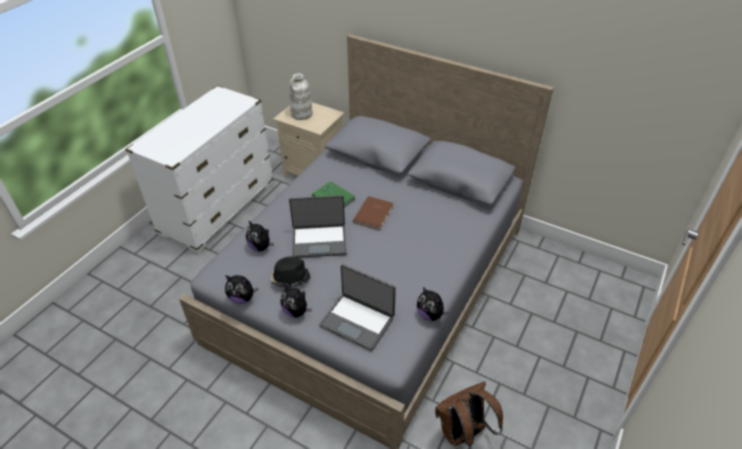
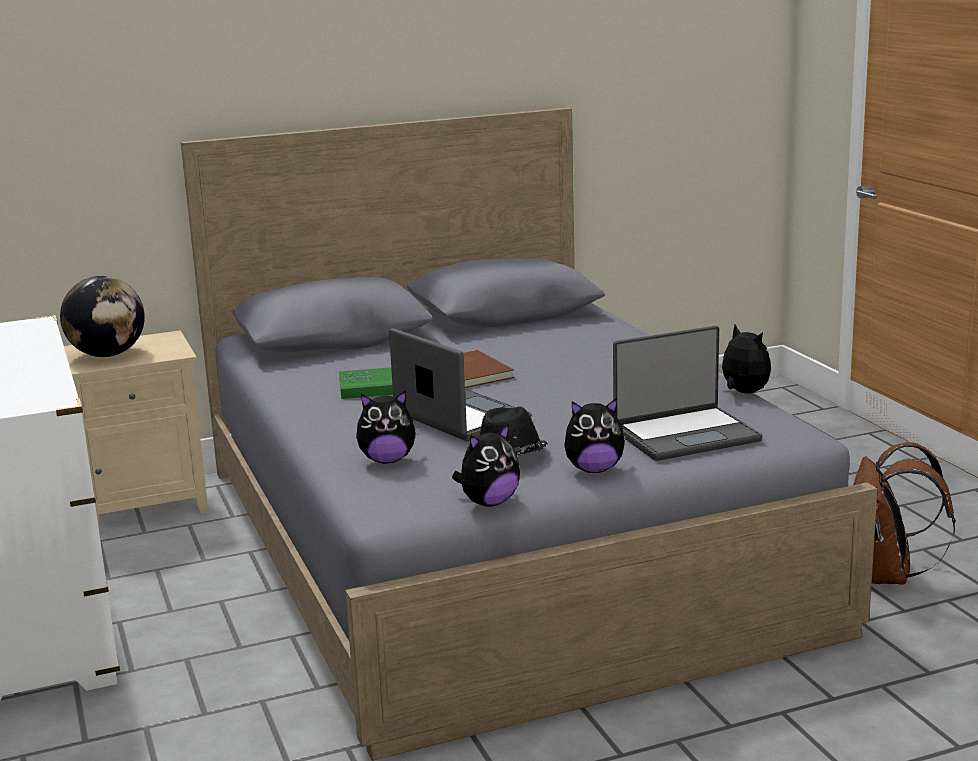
camera: 50 degrees left, 25 degrees down
white vase [289,73,313,120] -> globe [60,276,145,357]
laptop [289,195,347,258] -> laptop turned 75 degrees counterclockwise [389,328,531,441]
plush toy [417,287,449,321] -> plush toy turned 120 degrees counterclockwise [719,324,771,393]

